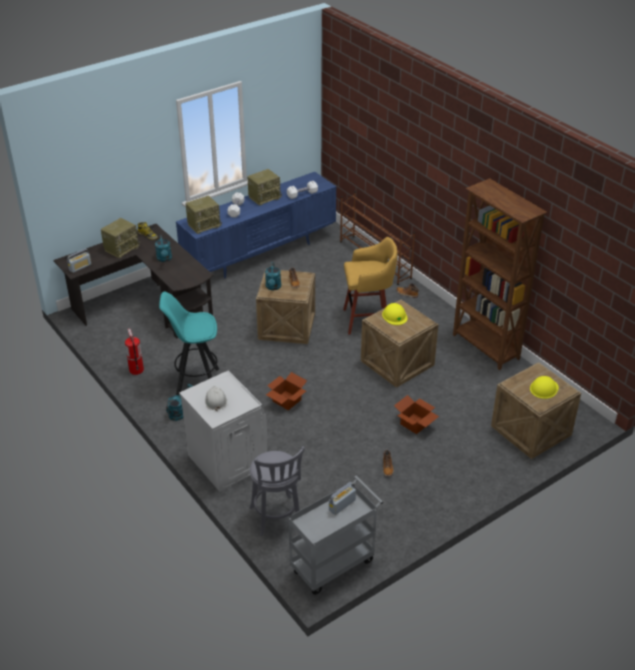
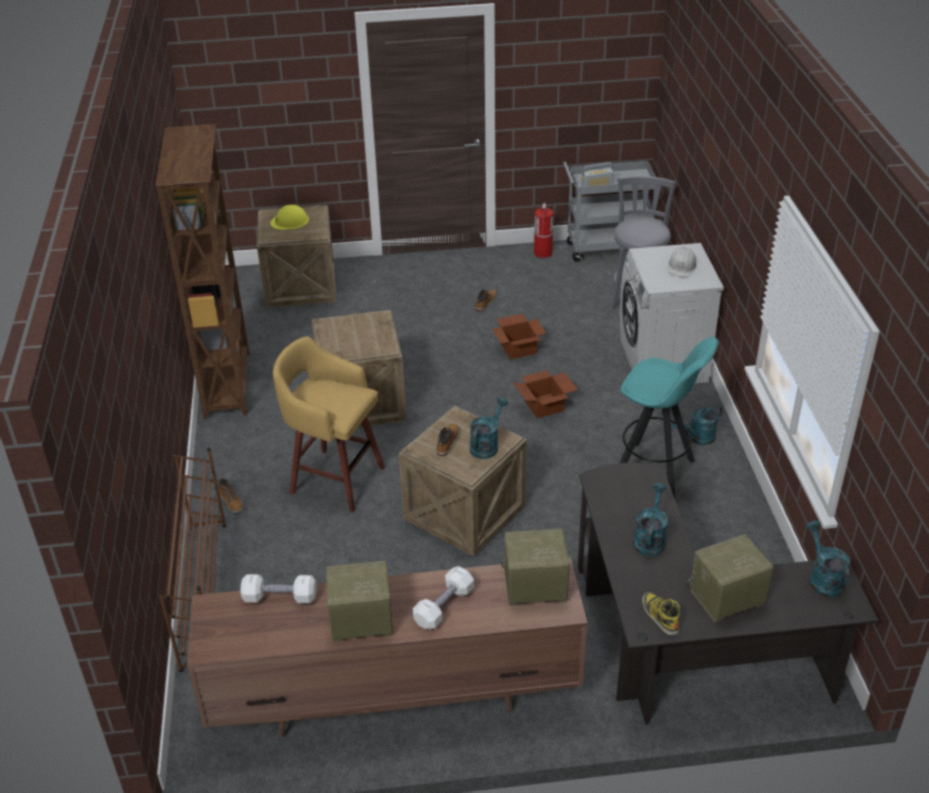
camera: 150 degrees left, 0 degrees up
radio [67,249,91,273] -> turquoise watering can [806,521,850,597]
fire extinguisher [125,329,144,375] -> fire extinguisher moved to [534,201,553,258]
blue cabinet [176,172,337,278] -> brown cabinet [187,557,588,738]
yellow hard hat [382,303,408,325] -> none
cardboard box [394,395,439,434] -> cardboard box moved to [492,314,546,359]

